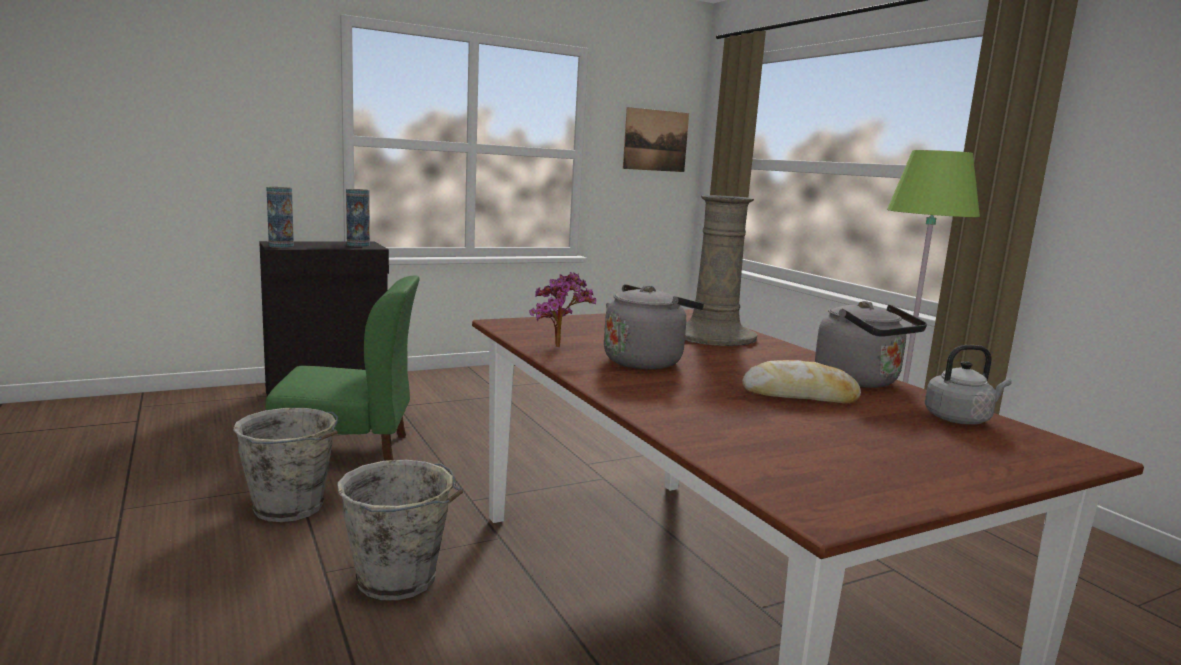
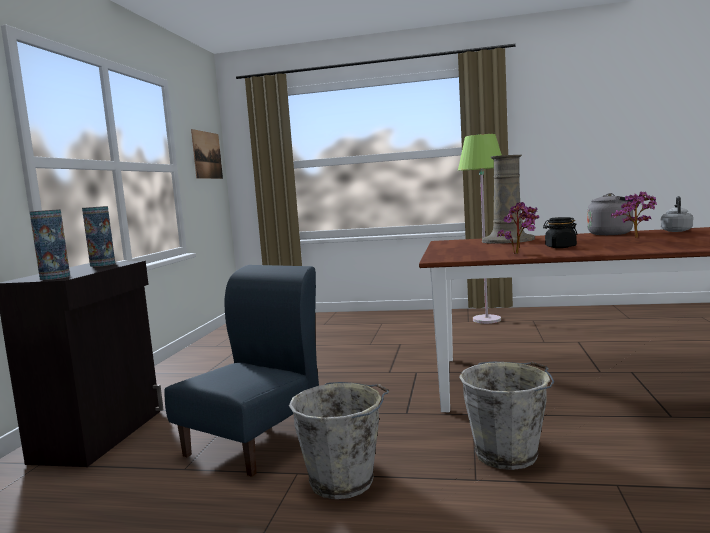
camera: 50 degrees left, 5 degrees down
green chair [266,275,419,461] -> blue chair [164,265,319,477]
grey kettle [604,284,704,369] -> black jar [543,217,578,248]
bread [742,360,861,404] -> potted plant [611,192,657,238]

